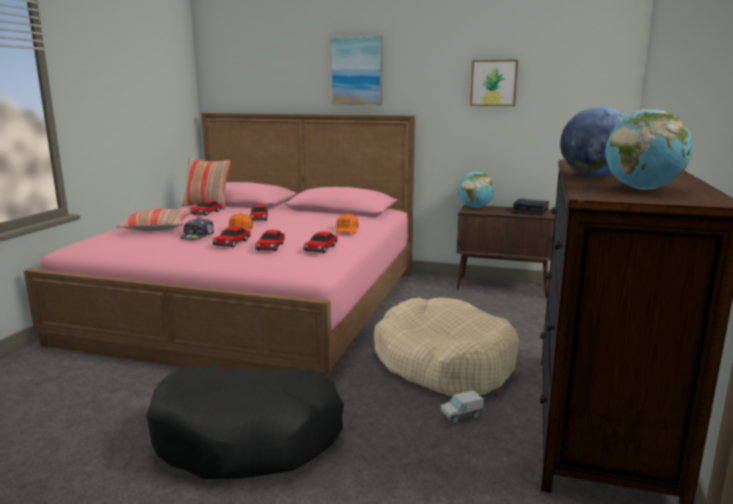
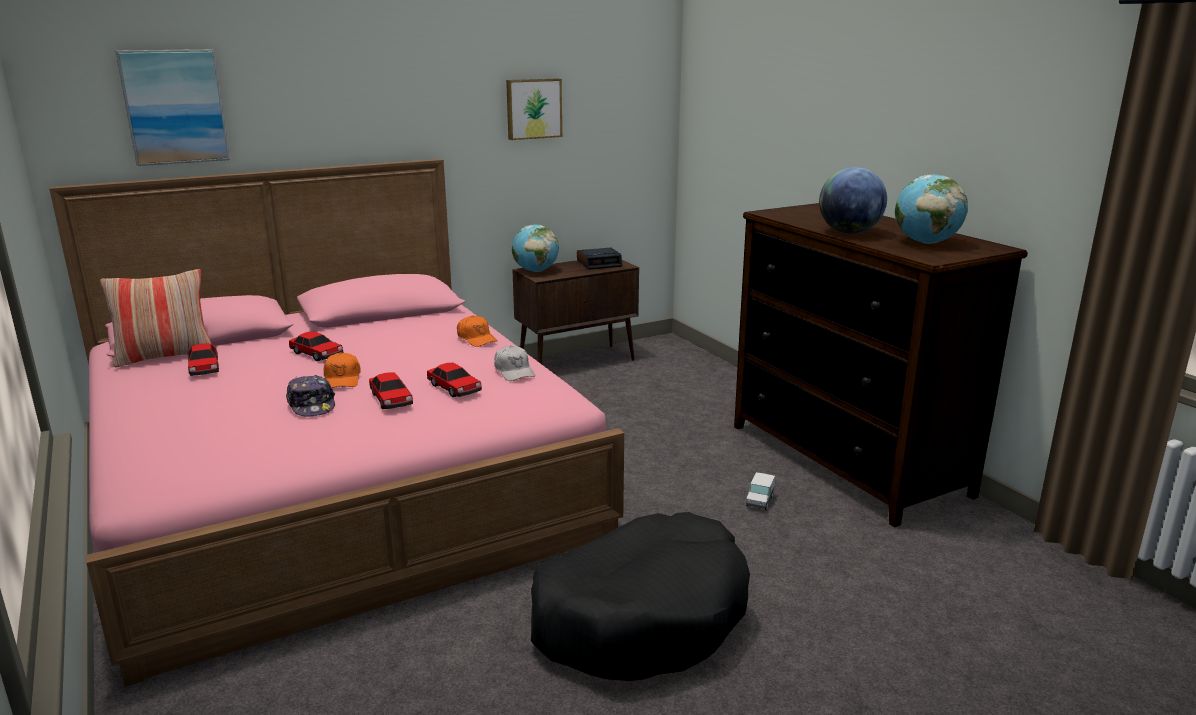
camera: 45 degrees left, 5 degrees up
pillow [117,209,191,231] -> none
toy car [304,231,338,253] -> white cap [494,345,535,381]
picture [330,36,383,105] -> picture moved to [115,49,230,166]
beige dog bed [374,297,519,396] -> none

